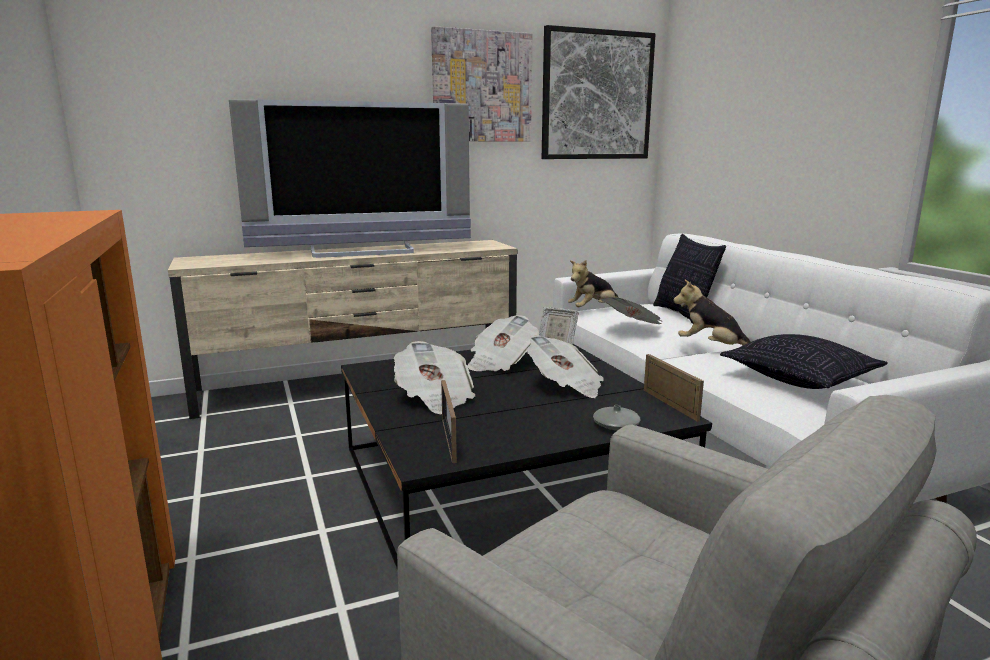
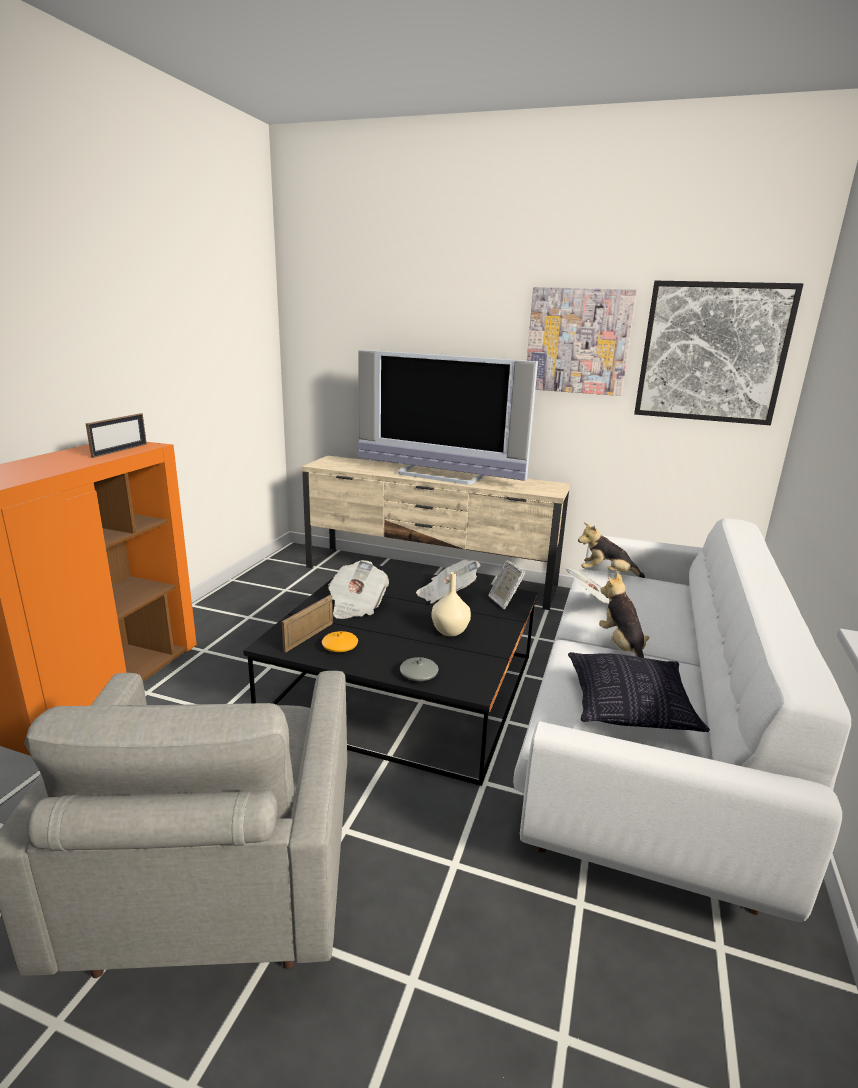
camera: 40 degrees right, 5 degrees up
newspaper [527,335,604,398] -> beige vase [432,572,471,636]
picture frame [644,354,704,422] -> picture frame moved to [86,413,147,458]
pillow [653,234,726,324] -> none
none -> orange vase [322,631,358,652]

